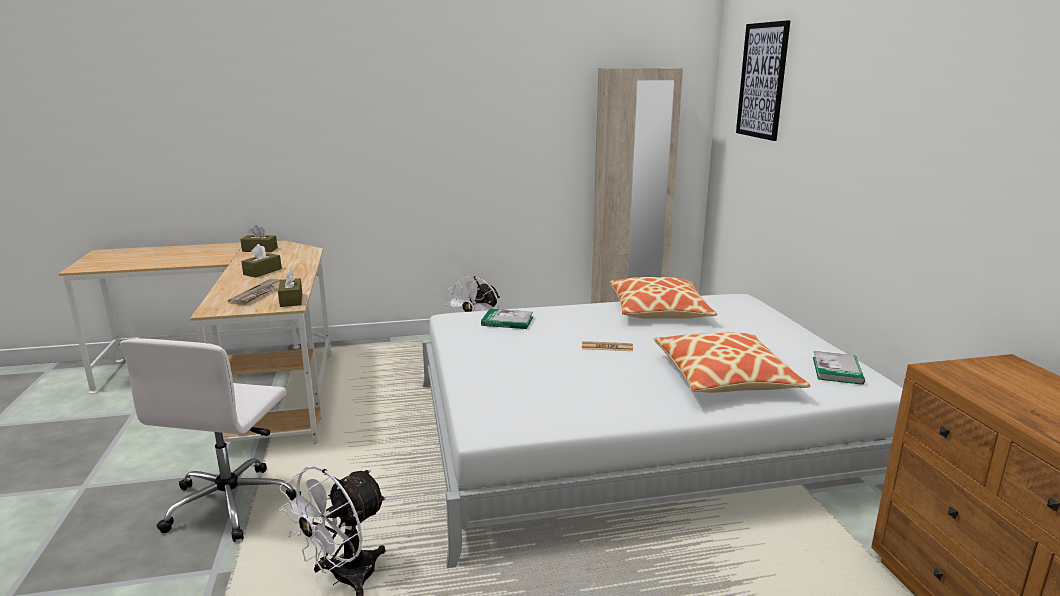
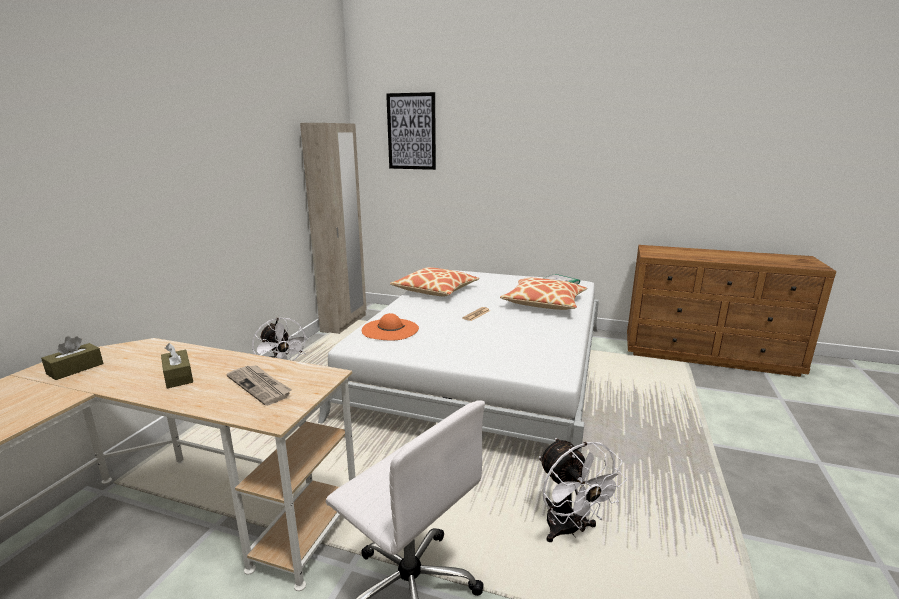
camera: 60 degrees left, 0 degrees up
brown tissue box [278,269,302,307] -> none
book [481,309,533,329] -> orange hat [362,313,419,340]

